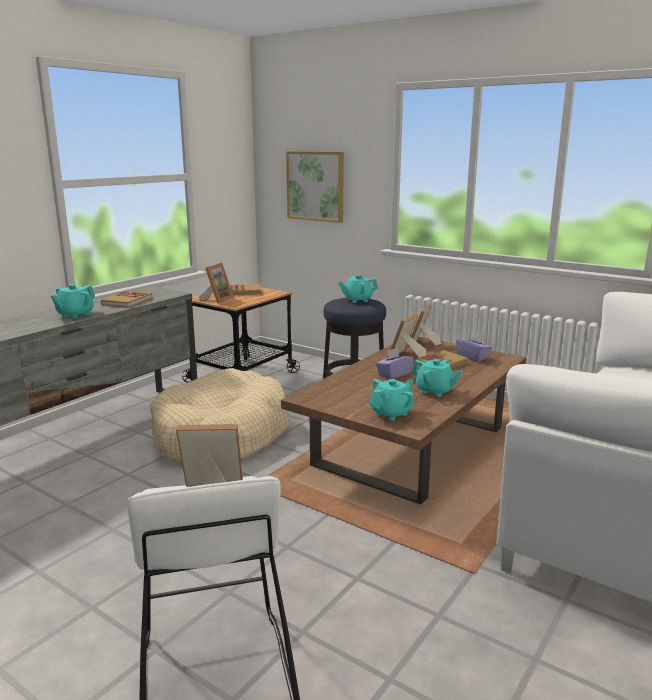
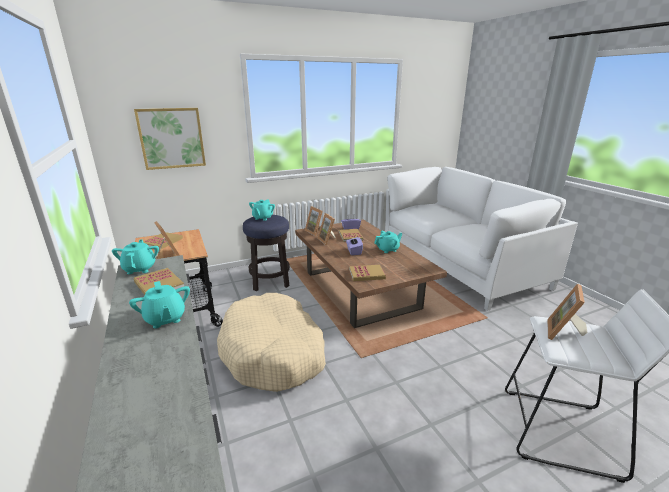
camera: 60 degrees left, 5 degrees up
turquoise teapot [369,379,414,421] -> turquoise teapot moved to [112,239,159,274]
none -> book [349,265,386,281]

